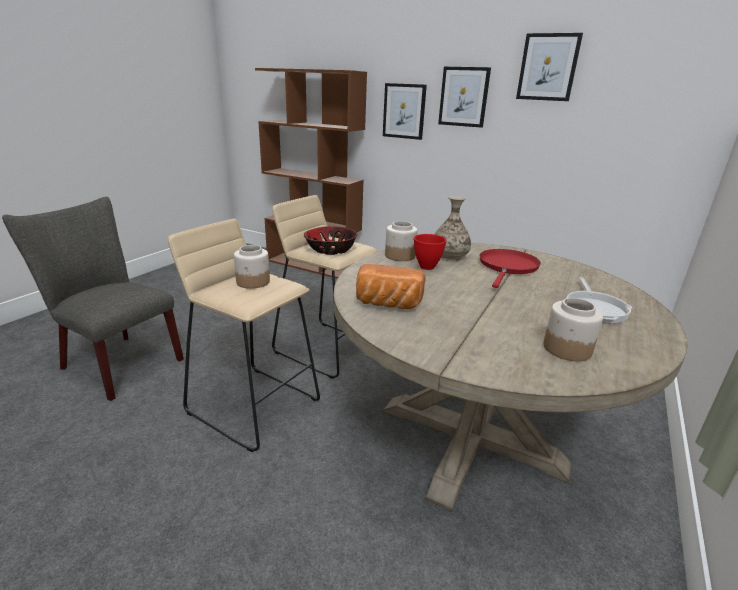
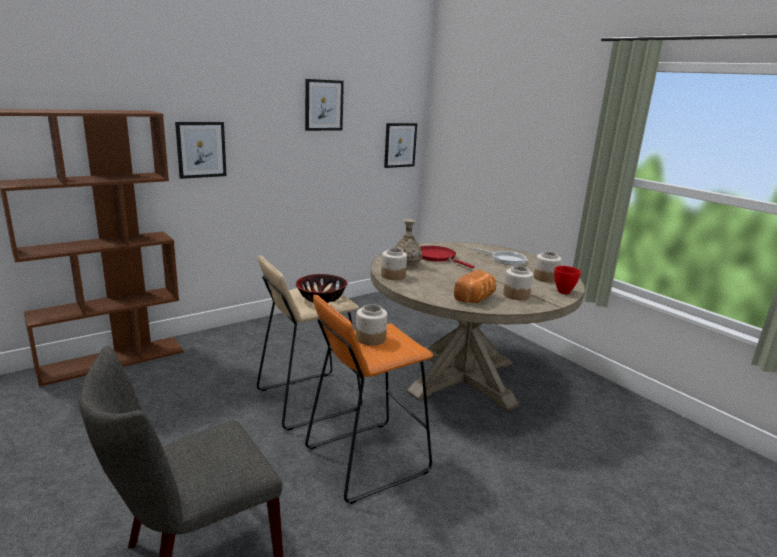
camera: 65 degrees left, 5 degrees down
beige stool [168,219,320,452] -> orange stool [305,295,433,504]
red bowl [414,234,446,270] -> red bowl moved to [554,266,581,294]
picture [438,67,491,128] -> picture moved to [384,123,417,168]
none -> jar [503,266,533,300]

